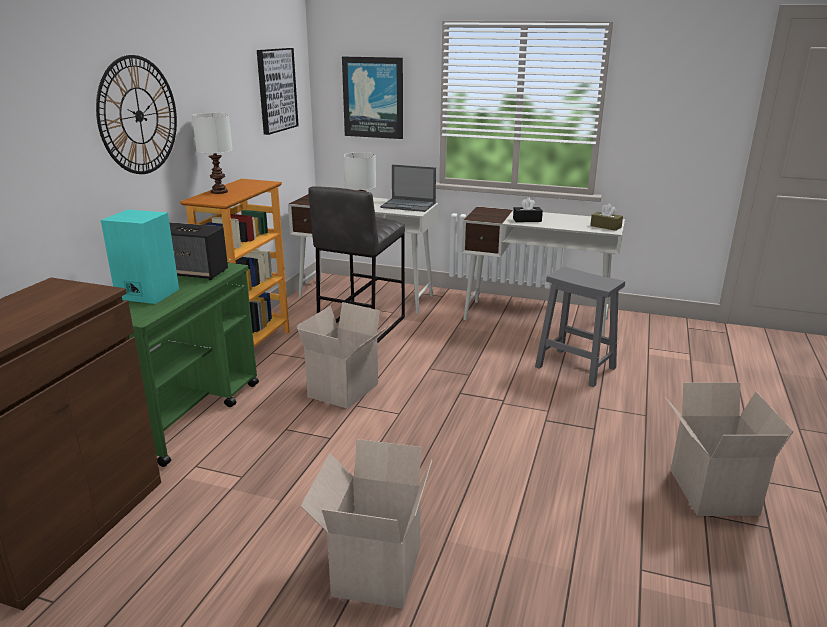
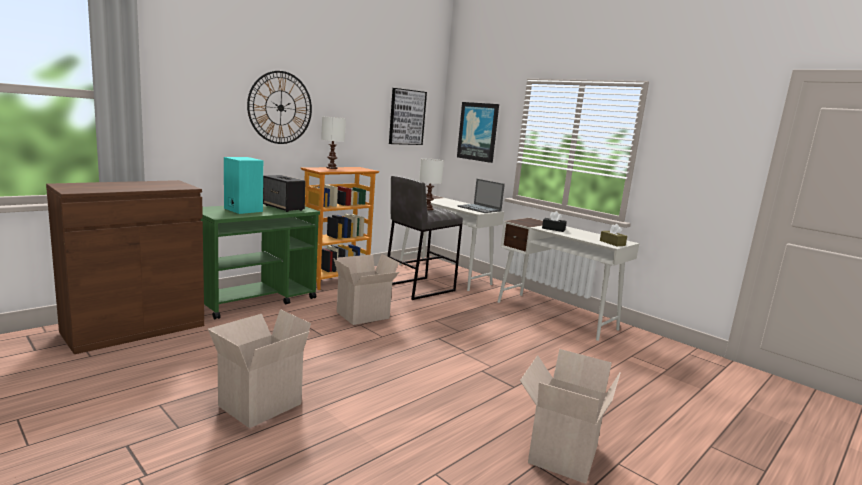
camera: 25 degrees right, 10 degrees down
grey stool [535,267,625,387] -> none

